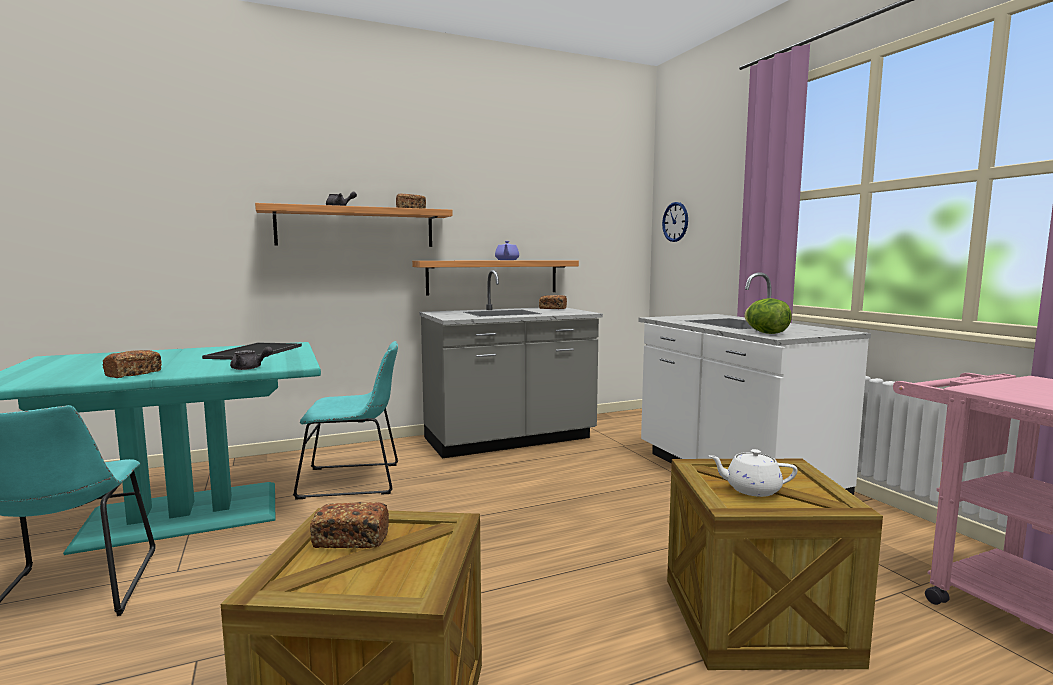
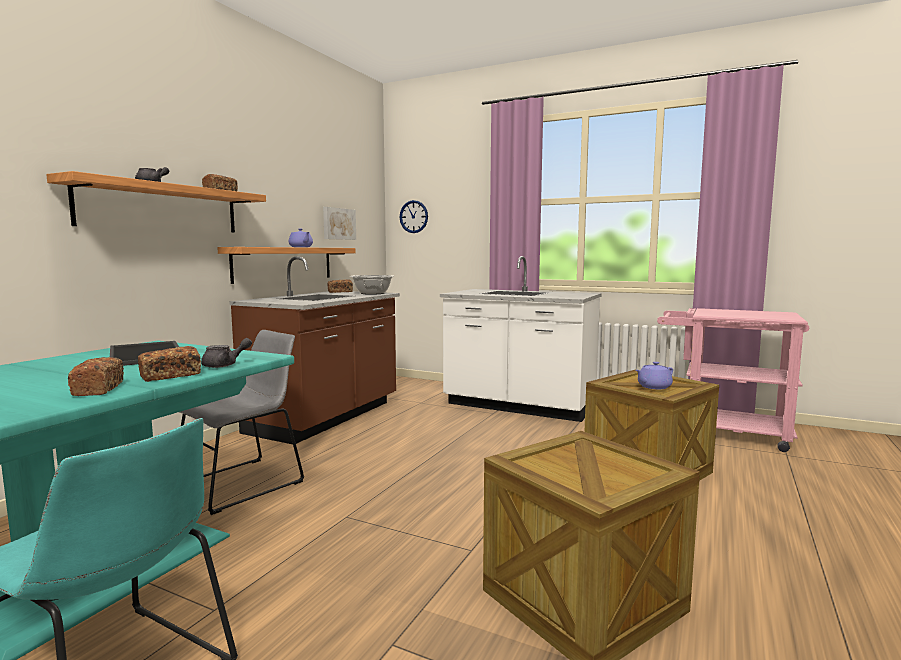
camera: 40 degrees left, 0 degrees up
turquoise chair [293,341,398,500] -> grey chair [180,330,304,515]
bread [310,502,389,548] -> bread moved to [138,346,201,382]
grey counter [419,270,603,459] -> brown counter [229,256,400,444]
white teapot [708,449,798,497] -> purple teapot [636,362,673,389]
lettuce [744,298,792,334] -> none
none -> picture [323,207,356,240]
none -> cooking pot [350,275,394,295]

